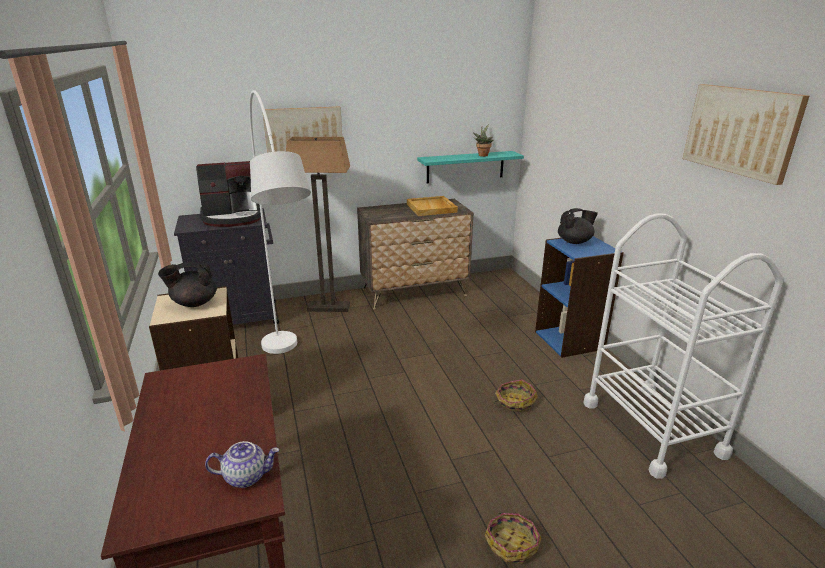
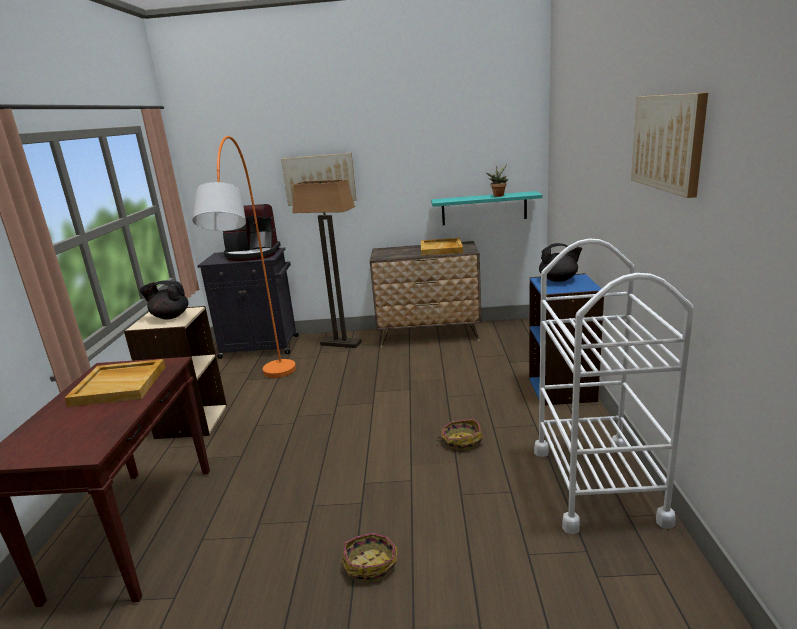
camera: 20 degrees right, 5 degrees down
teapot [205,441,279,488] -> none
white floor lamp [249,90,311,354] -> orange floor lamp [192,136,296,378]
none -> beige tray [65,359,165,407]

